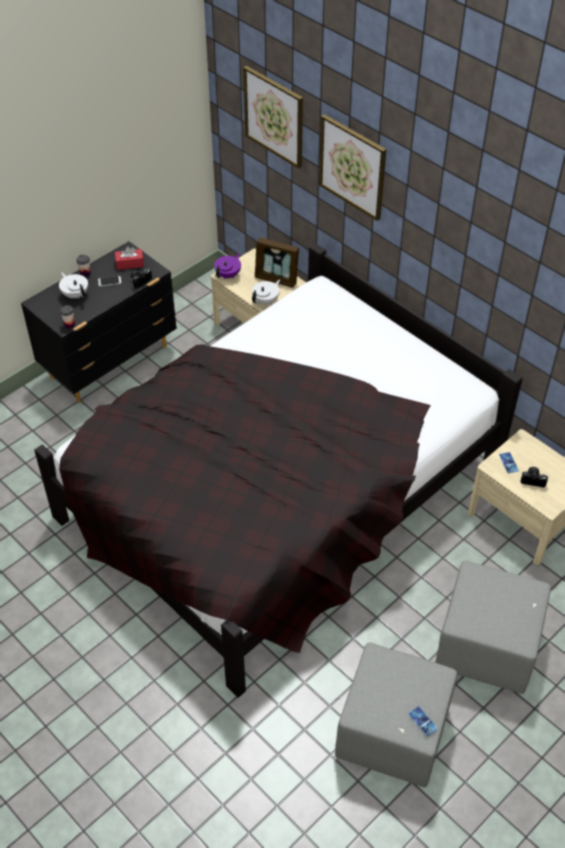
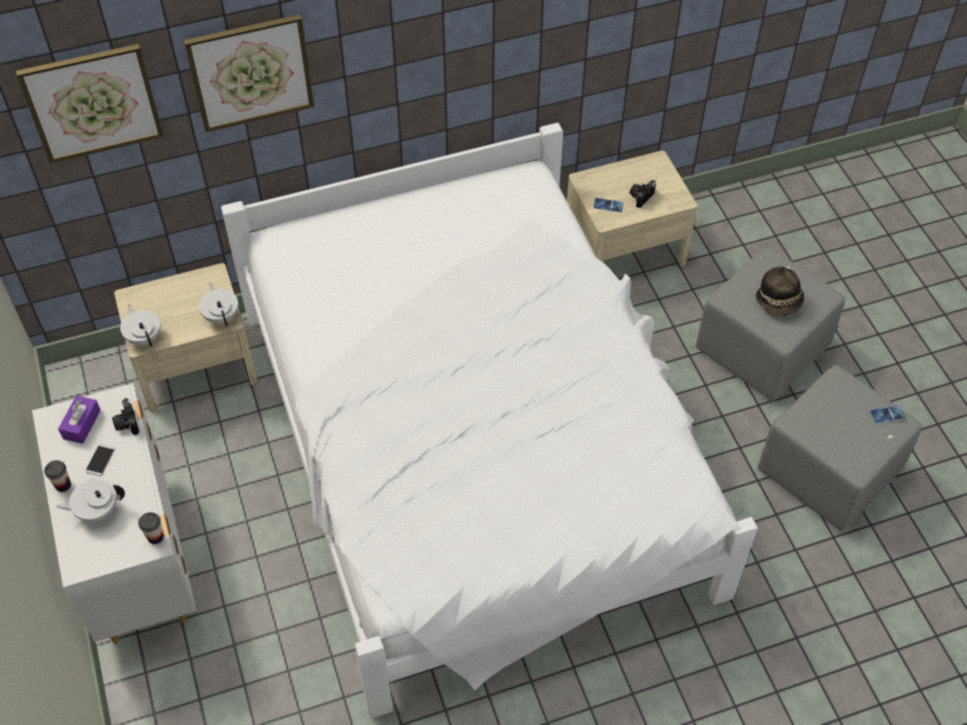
camera: 65 degrees left, 5 degrees up
black dresser [21,241,177,403] -> white dresser [32,383,197,644]
black bed [34,244,523,698] -> white bed [221,123,758,719]
red tissue box [115,247,144,270] -> purple tissue box [58,396,101,444]
purple teapot [214,253,241,279] -> white teapot [120,305,161,347]
picture frame [255,237,299,288] -> none
none -> hat [756,266,804,316]

